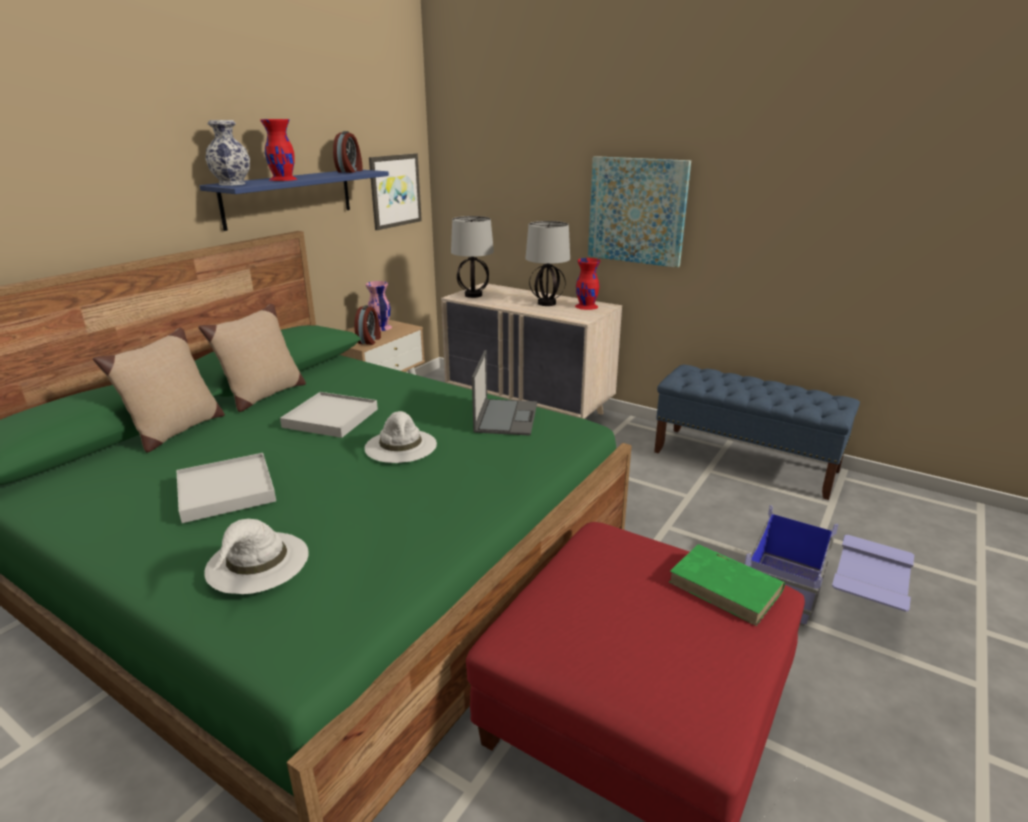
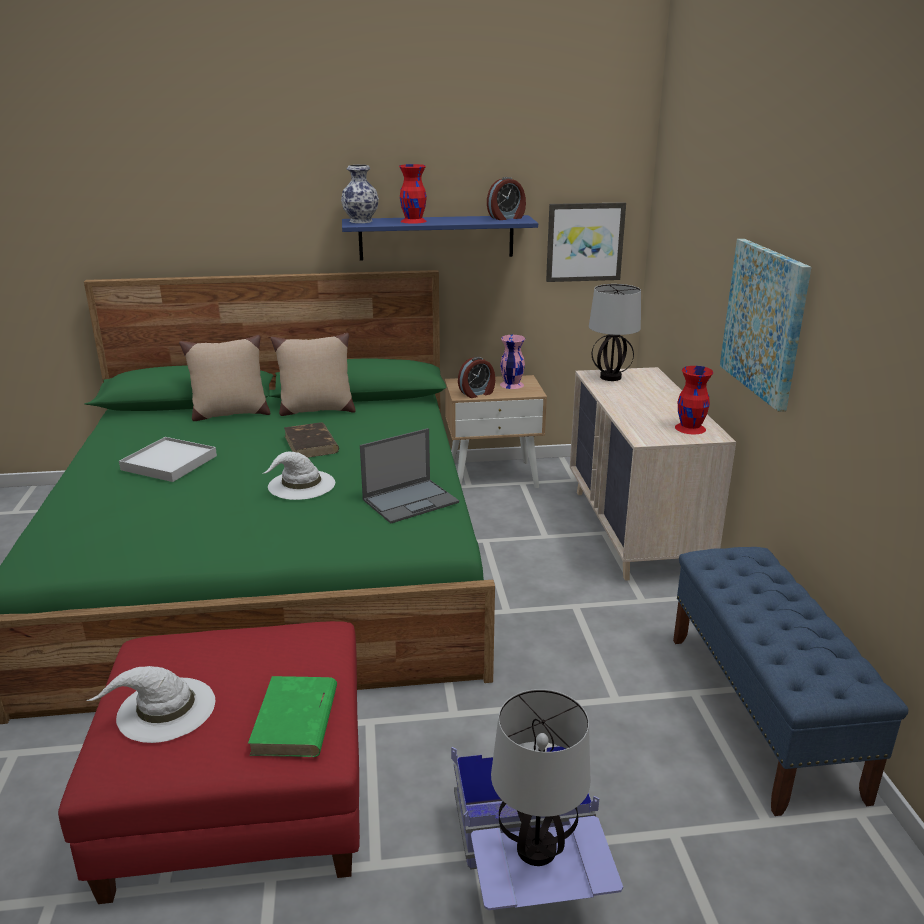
camera: 50 degrees right, 0 degrees up
white hat [204,519,309,594] -> white hat moved to [86,666,215,743]
white tray [280,392,378,438] -> brown book [284,422,339,458]
table lamp [525,221,570,306] -> table lamp moved to [491,689,590,866]

